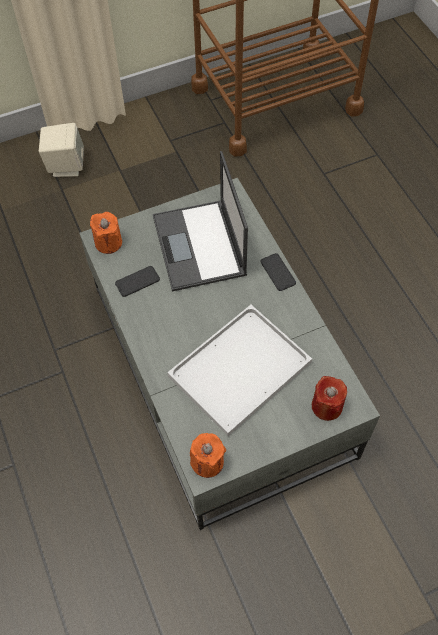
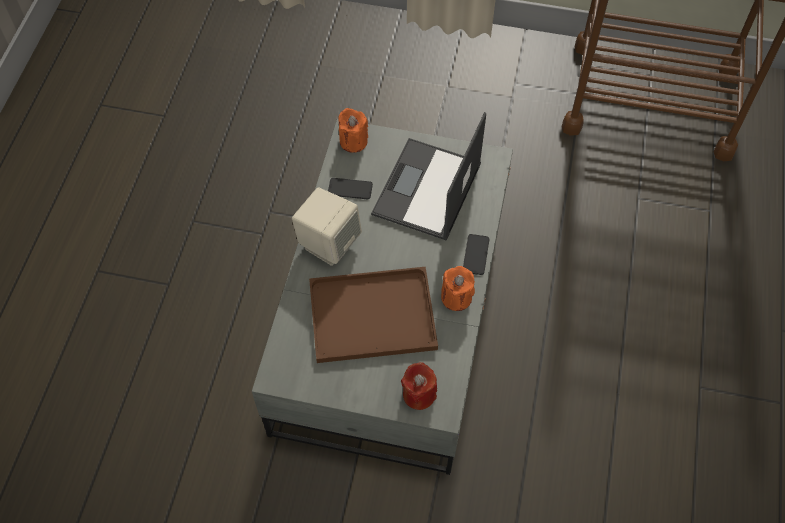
camera: 35 degrees right, 0 degrees up
beige speaker [39,123,84,177] -> beige speaker moved to [292,187,362,266]
white tray [167,305,312,436] -> brown tray [309,267,438,363]
orange candle [190,433,226,478] -> orange candle moved to [441,266,475,311]

